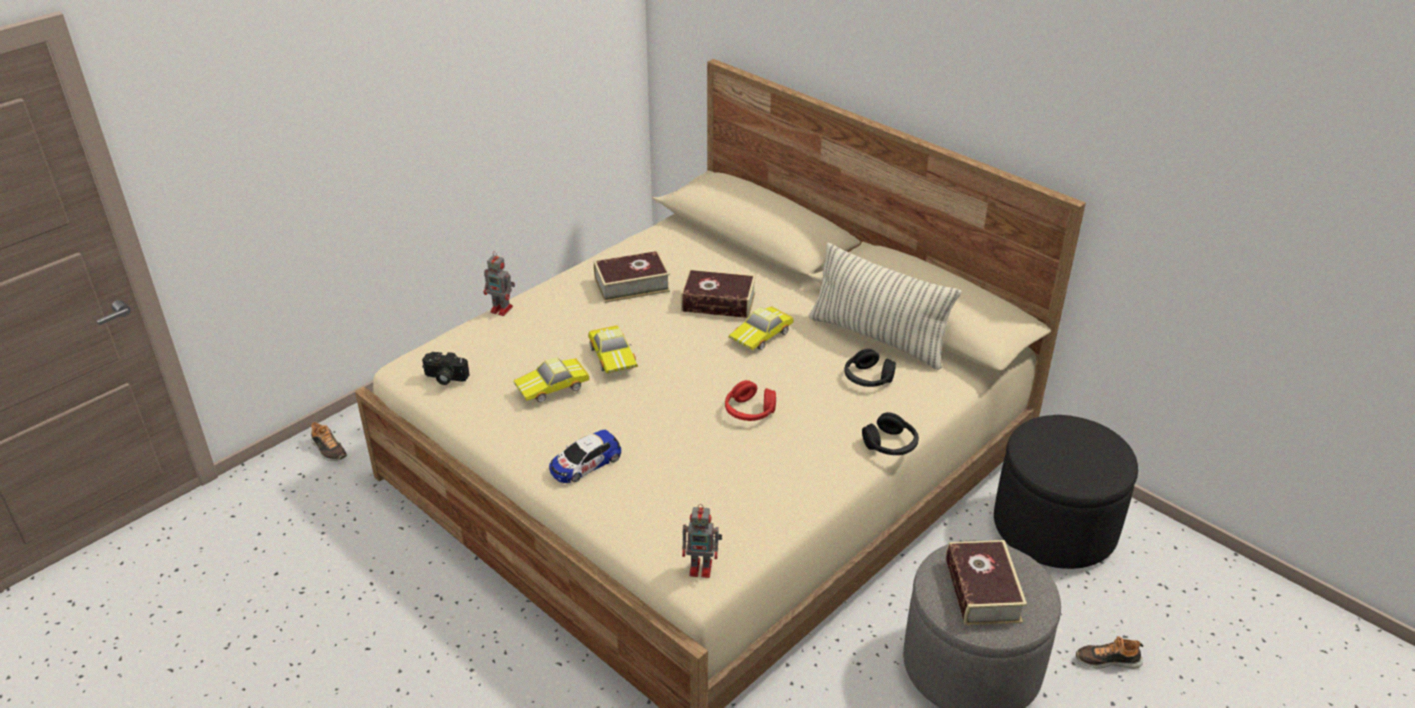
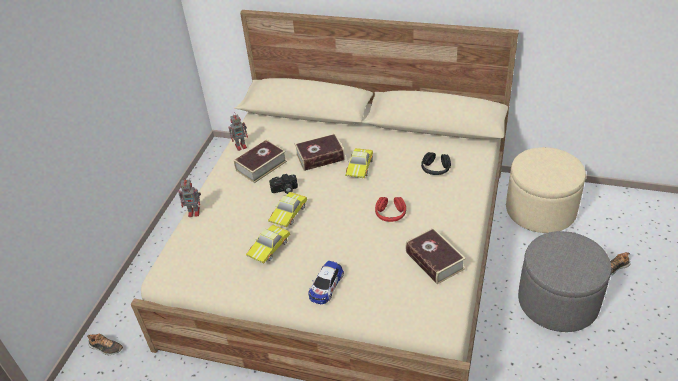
camera: 25 degrees left, 5 degrees up
camera [422,352,469,385] -> camera moved to [269,174,298,194]
toy car [588,325,638,373] -> toy car turned 75 degrees clockwise [268,192,307,227]
toy robot [682,504,722,578] -> toy robot moved to [228,113,248,151]
pillow [809,243,961,370] -> none
black headphones [862,412,919,455] -> none
book [946,540,1027,625] -> book moved to [405,228,466,284]
black ottoman [994,415,1138,569] -> beige ottoman [506,147,586,233]

